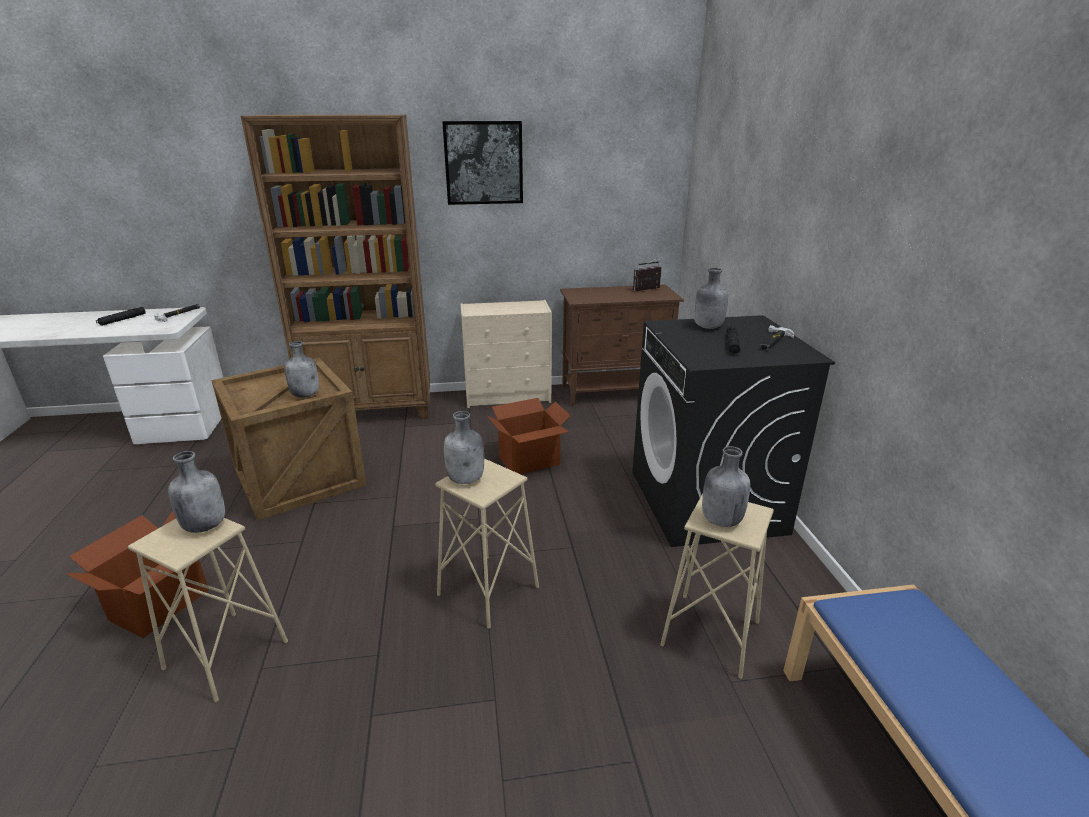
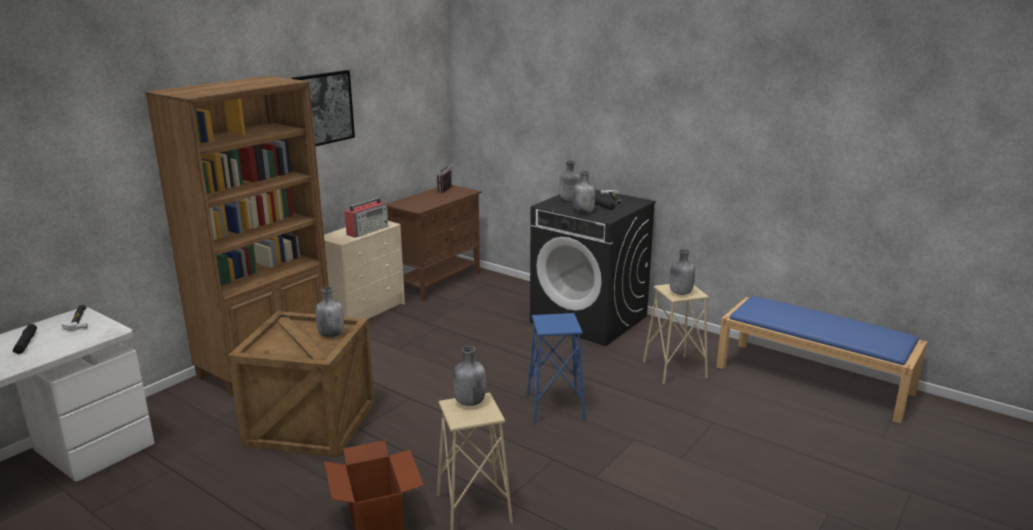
camera: 45 degrees left, 5 degrees down
beige stool [435,458,539,629] -> blue stool [527,313,585,424]
grey bottle [444,411,484,484] -> grey bottle moved to [573,171,595,214]
cardboard box [487,398,571,474] -> none
none -> radio [345,198,388,238]

